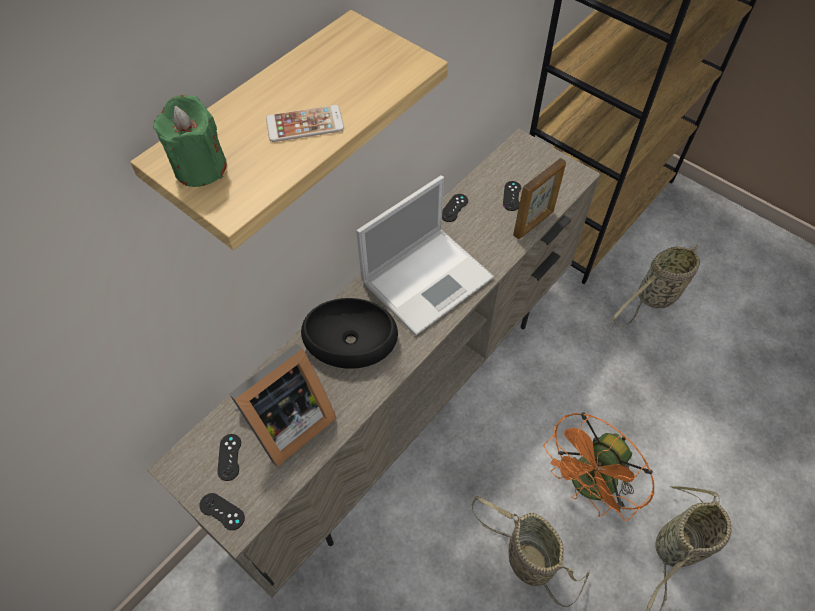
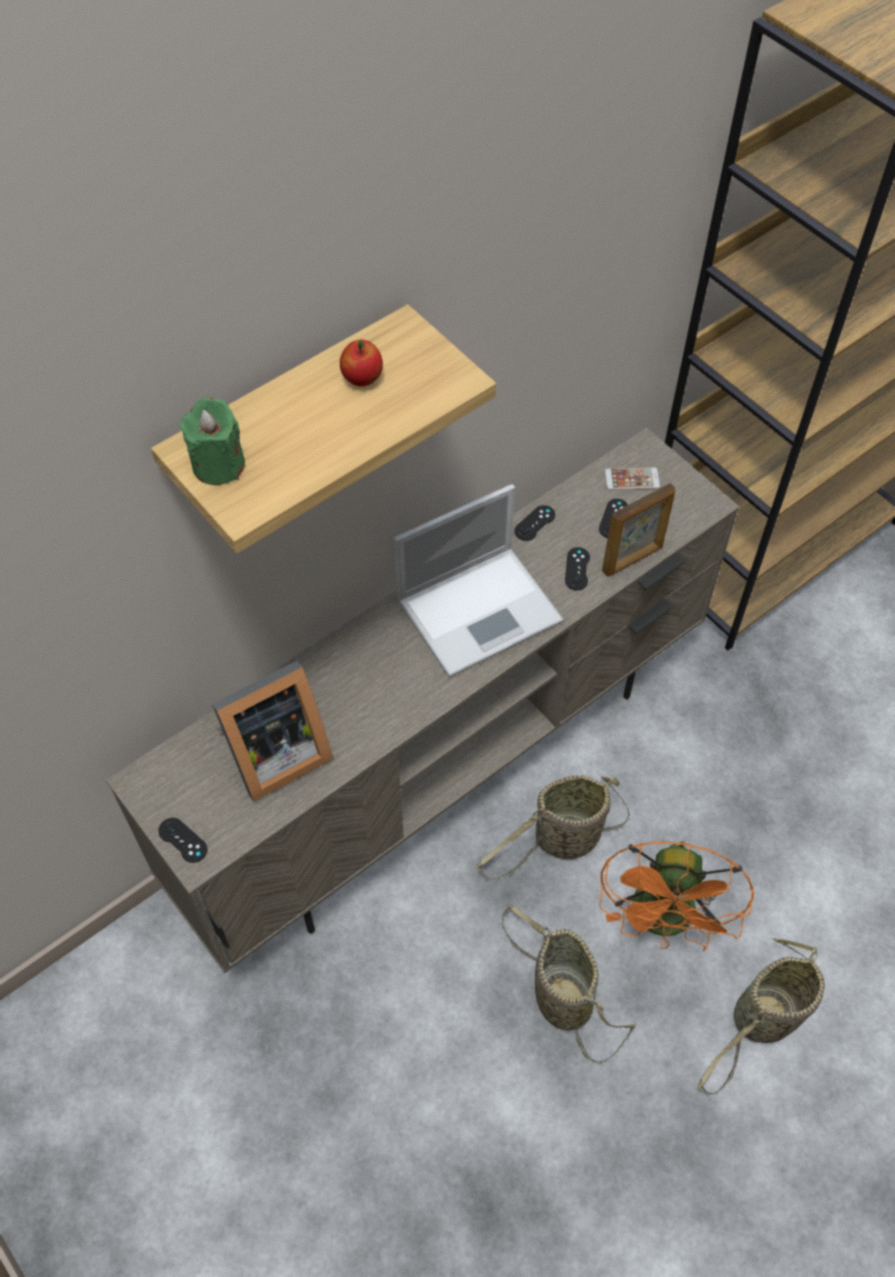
camera: 10 degrees right, 0 degrees up
black game controller [217,434,241,481] -> black game controller moved to [565,547,590,590]
phone [266,105,344,142] -> phone moved to [605,468,660,490]
black bowl [301,298,398,369] -> none
orange fan [544,412,655,521] -> orange fan turned 45 degrees counterclockwise [599,841,754,951]
basket [611,244,700,328] -> basket moved to [476,775,630,880]
none -> apple [340,340,383,387]

